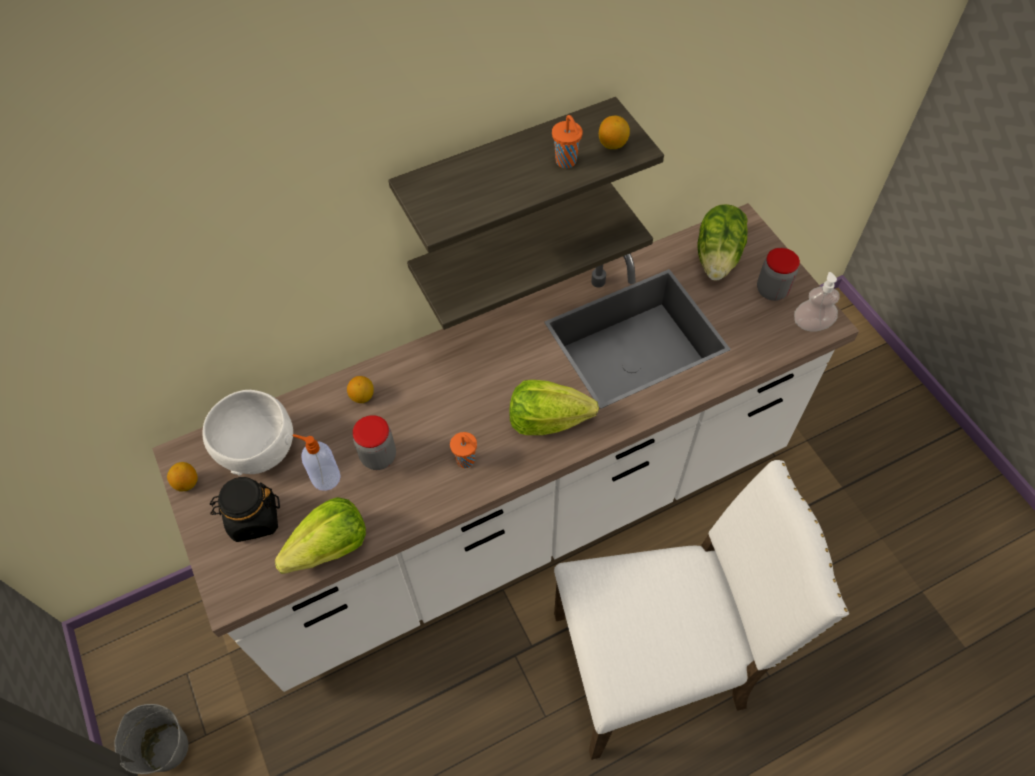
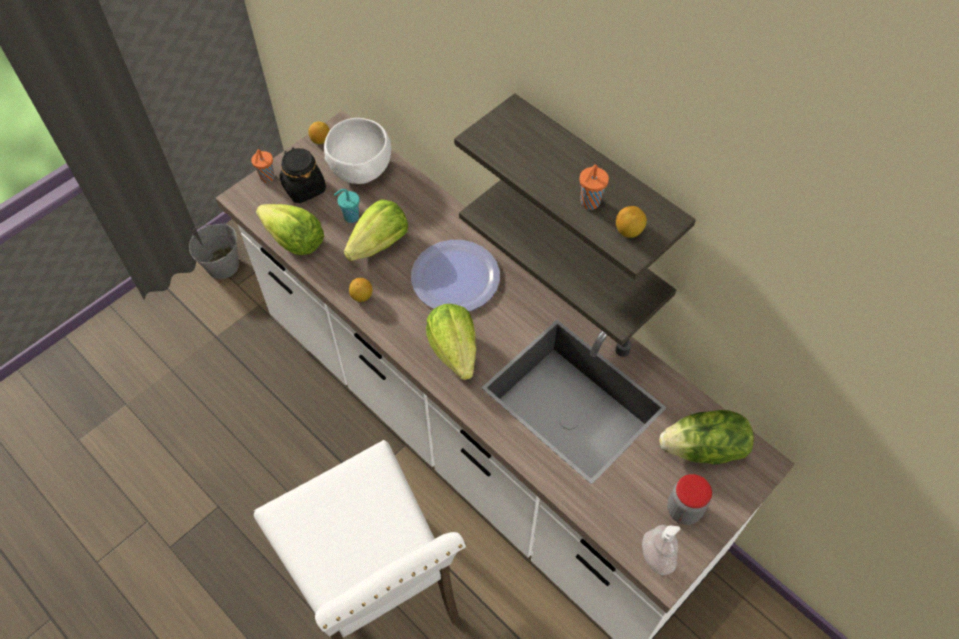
camera: 70 degrees right, 0 degrees up
soap dispenser [293,434,341,491] -> turquoise cup [334,189,359,223]
lemon [347,376,374,403] -> lemon moved to [349,278,372,302]
jar [353,415,396,470] -> lettuce [344,199,408,261]
orange cup [450,432,477,468] -> orange cup moved to [251,149,275,183]
none -> plate [411,240,500,311]

